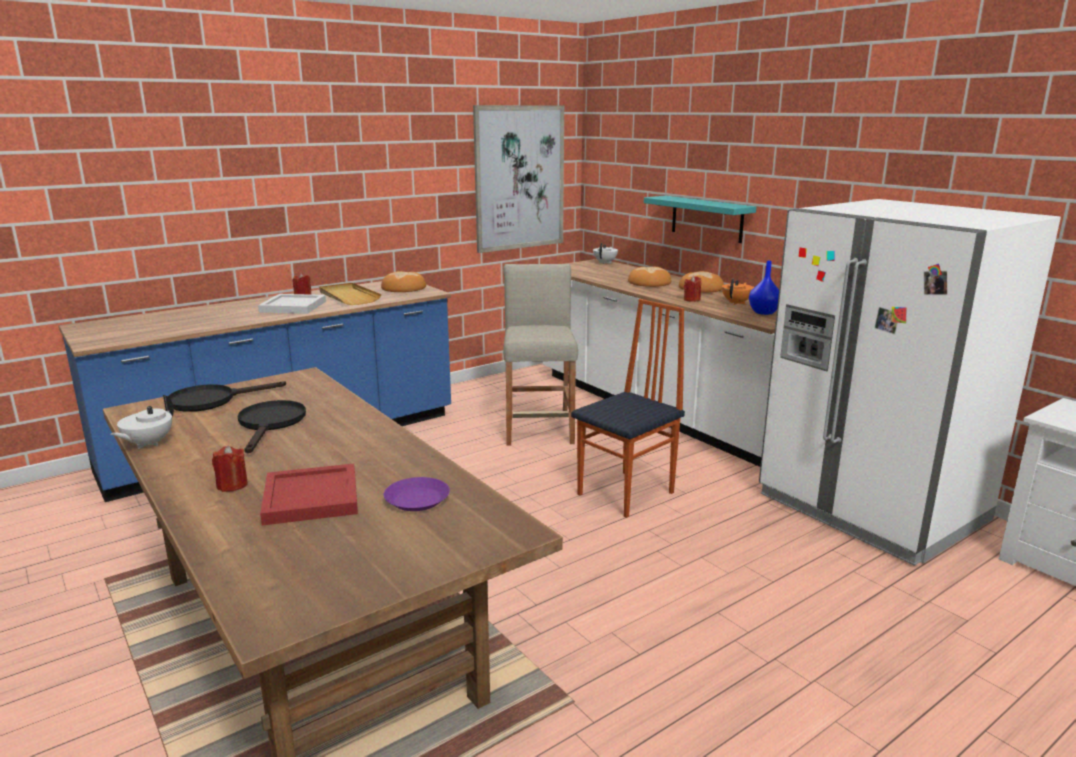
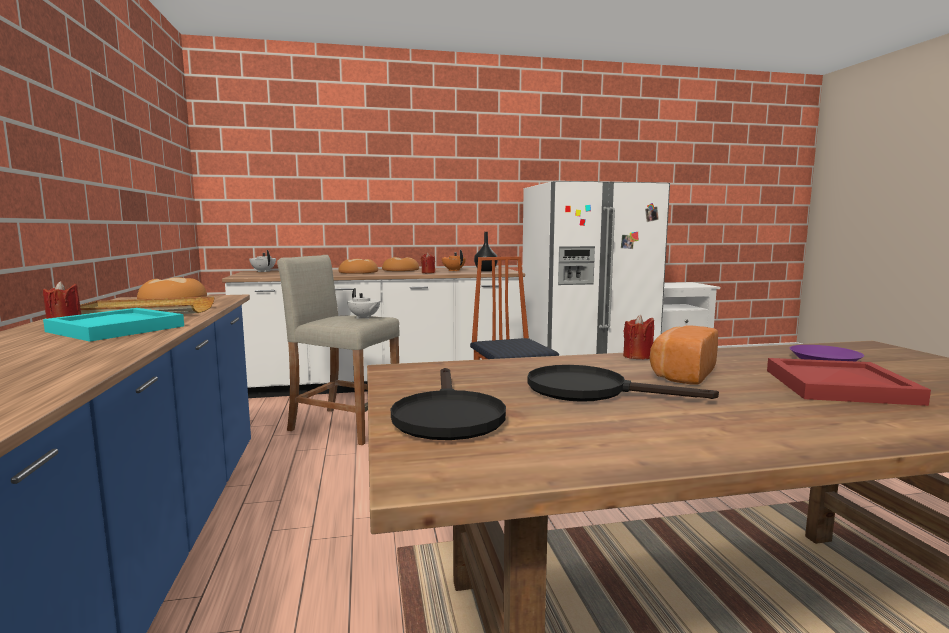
camera: 65 degrees left, 10 degrees down
white teapot [111,395,174,449] -> white teapot moved to [347,288,380,319]
red candle [212,445,248,492] -> red candle moved to [623,314,654,359]
white tray [258,294,326,314] -> turquoise tray [43,308,184,342]
picture [473,105,564,253] -> none
turquoise shelf [644,196,756,243] -> none
blue vase [749,261,779,315] -> black vase [474,232,498,271]
none -> bread [649,325,718,385]

